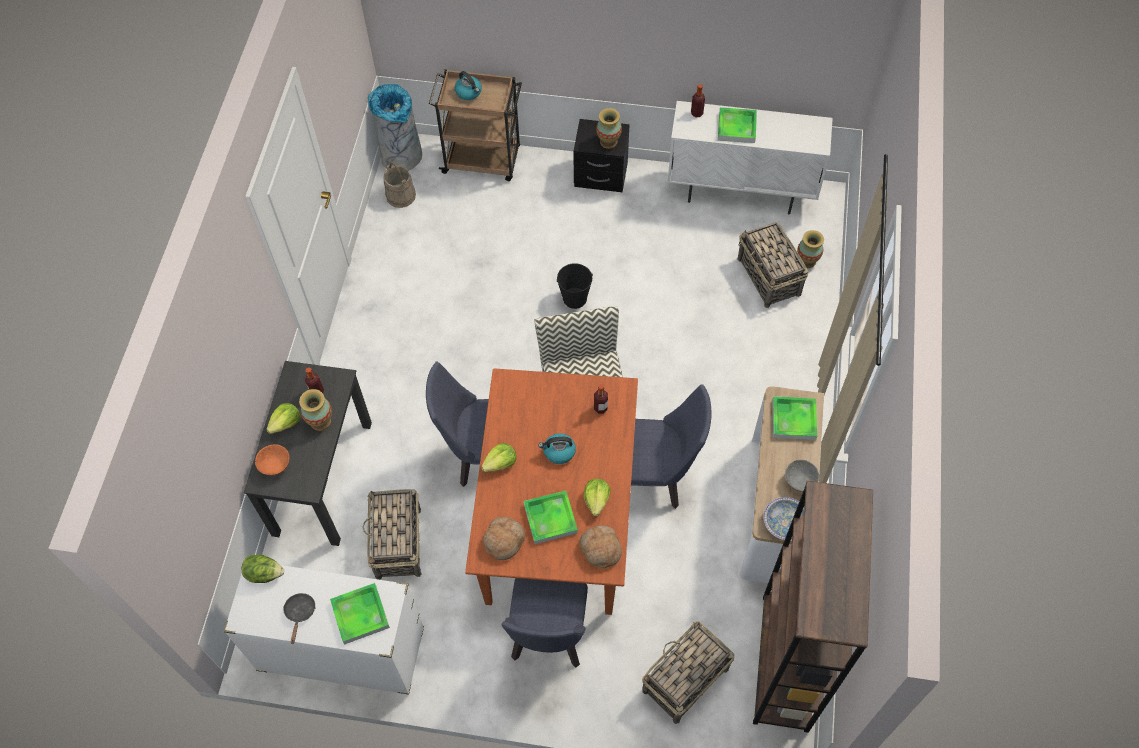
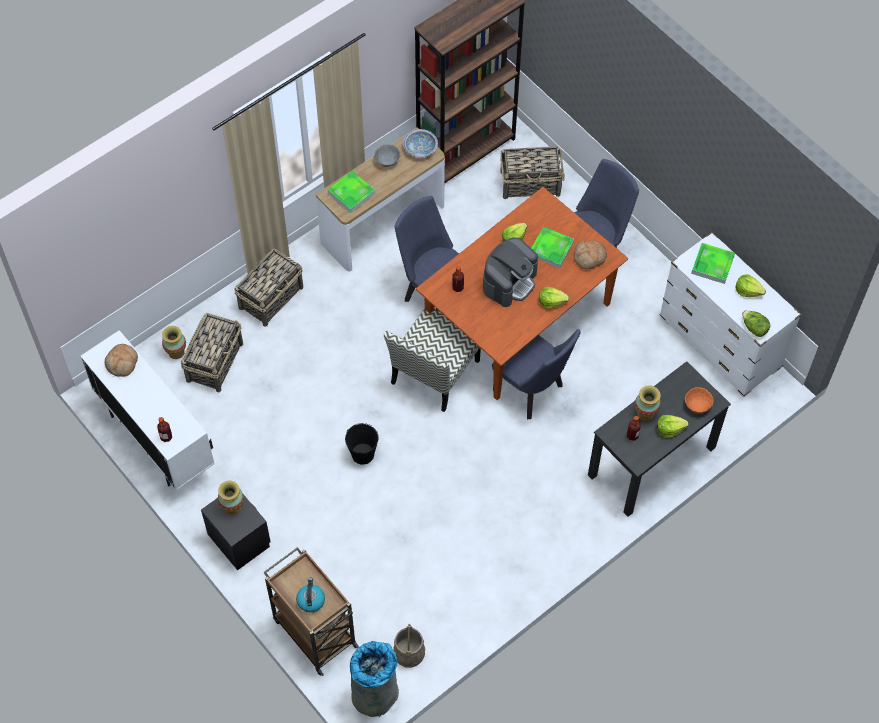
camera: 140 degrees left, 0 degrees up
black frying pan [283,593,316,644] -> lettuce [735,274,766,297]
basket [362,489,422,580] -> basket moved to [234,248,303,327]
kettle [538,433,576,464] -> coffee machine [483,238,538,307]
bread [579,525,622,568] -> bread moved to [105,344,138,377]
tray [718,107,757,143] -> none

